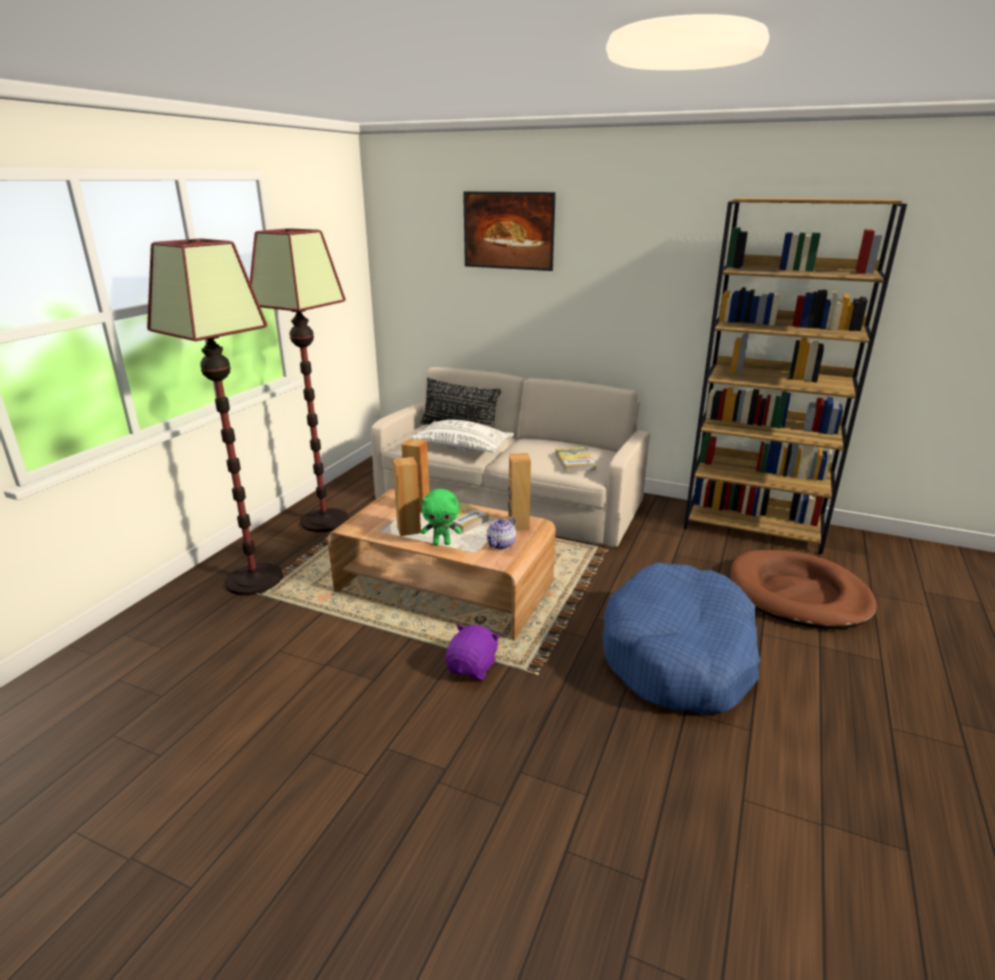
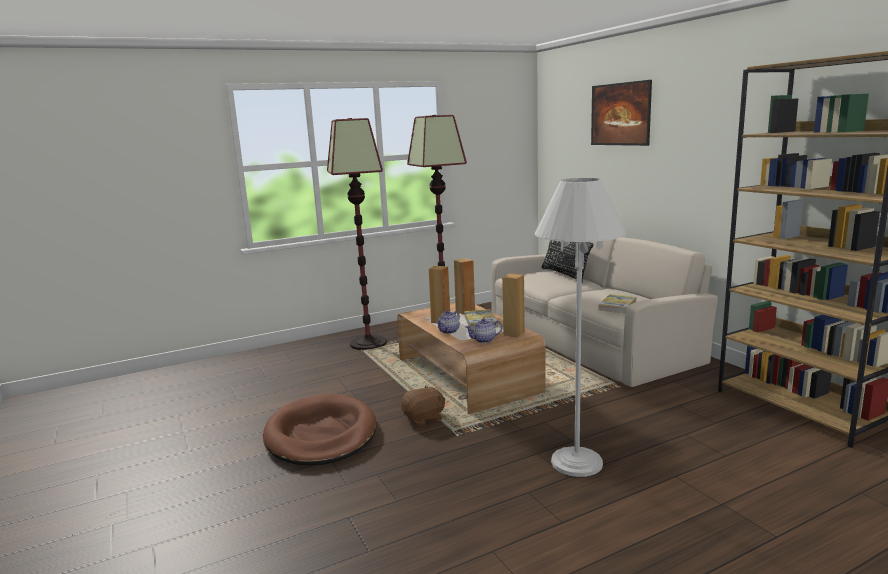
camera: 40 degrees right, 10 degrees down
white pillow [409,420,514,453] -> none
green plush toy [421,489,462,545] -> teapot [437,310,460,334]
purple plush toy [445,624,500,680] -> brown plush toy [401,385,445,426]
blue dog bed [602,562,760,714] -> white floor lamp [535,178,626,477]
brown dog bed [730,550,877,629] -> brown dog bed moved to [263,394,377,465]

